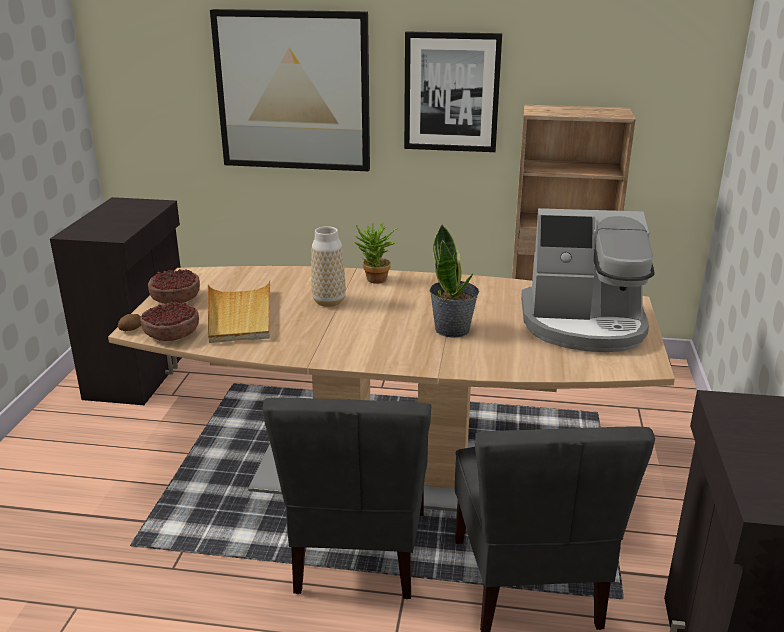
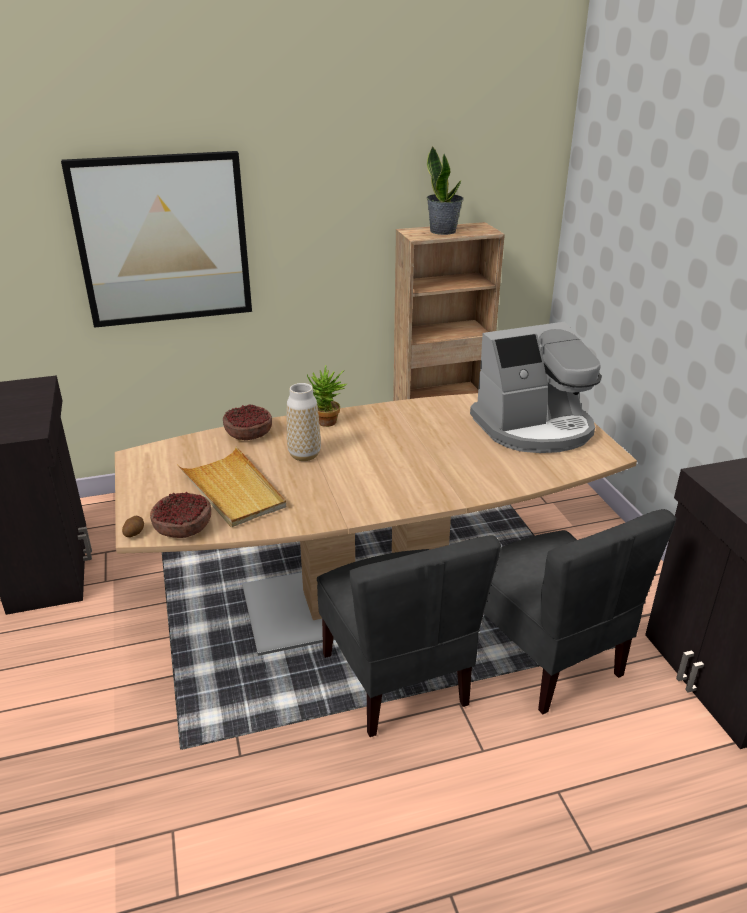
camera: 25 degrees left, 5 degrees up
bowl [148,269,200,304] -> bowl moved to [223,404,272,440]
picture [404,31,502,152] -> none
potted plant [430,225,479,338] -> potted plant moved to [427,146,463,235]

